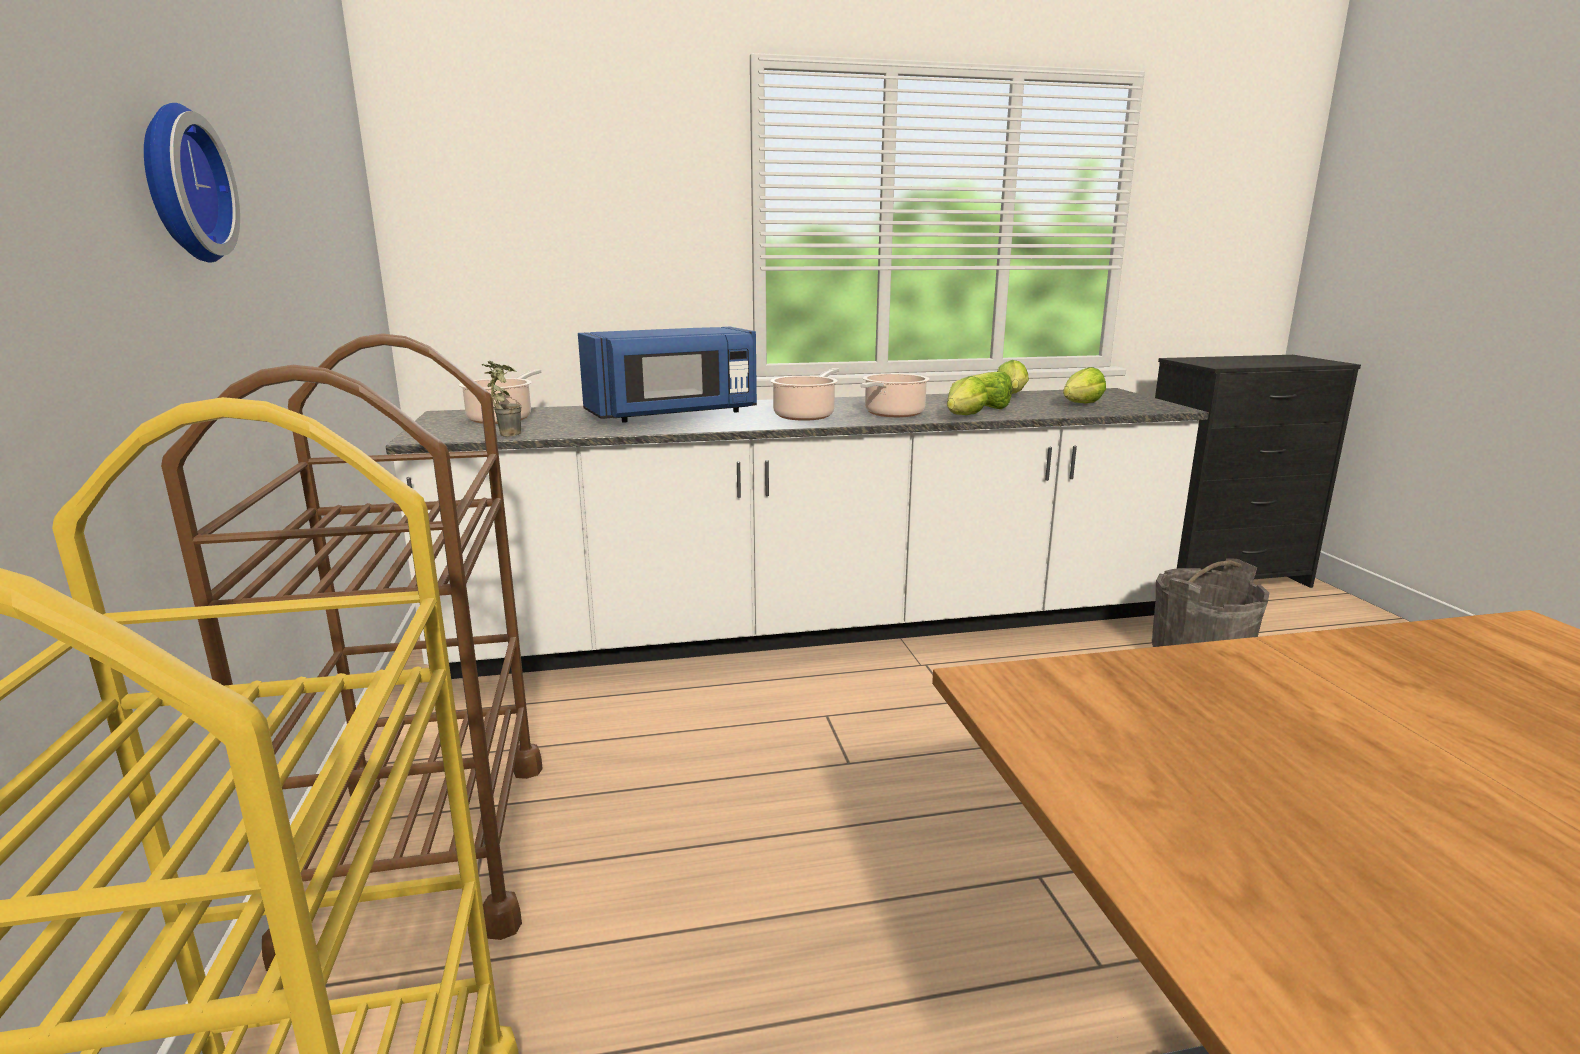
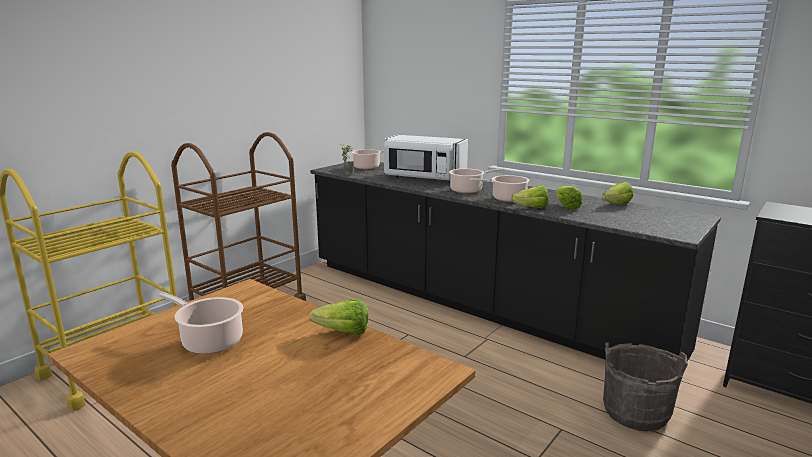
camera: 50 degrees right, 0 degrees up
wall clock [144,103,240,263] -> none
white counter [386,388,1209,679] -> black counter [310,161,721,361]
blue microwave [578,327,757,423] -> white microwave [384,135,468,183]
lettuce [1063,367,1106,404] -> lettuce moved to [309,299,368,335]
none -> cooking pot [158,292,244,354]

